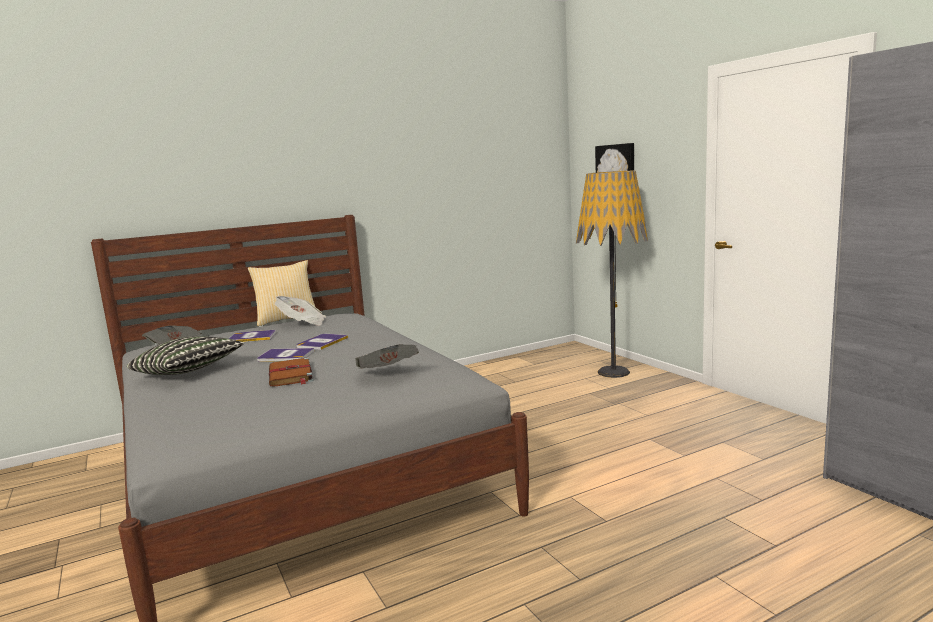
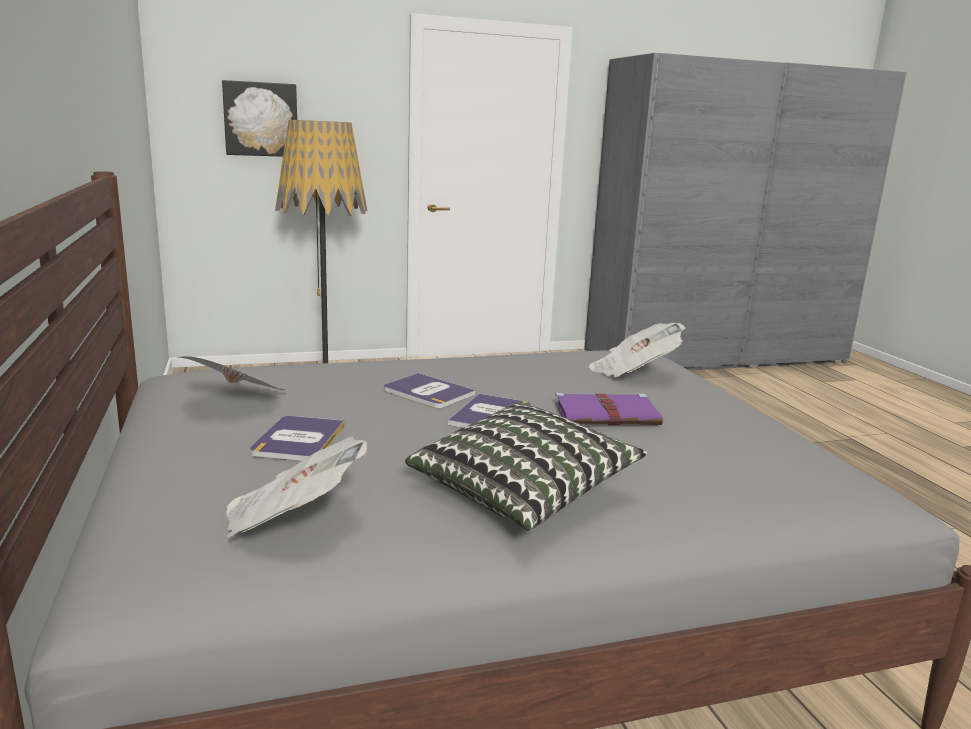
camera: 80 degrees left, 5 degrees up
pillow [248,260,315,326] -> none
brown book [269,357,314,387] -> purple book [555,393,663,425]

